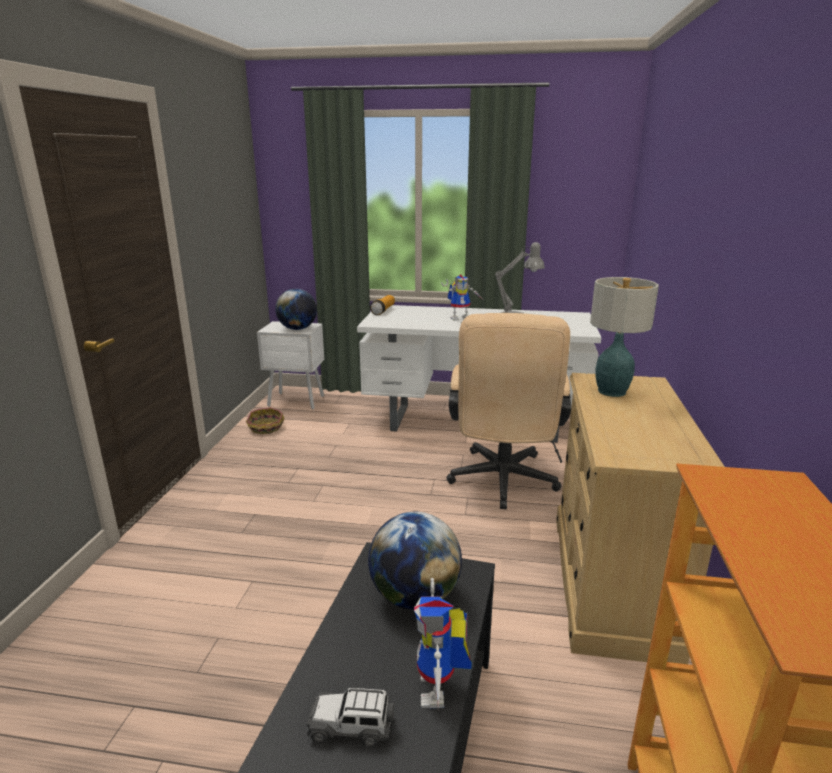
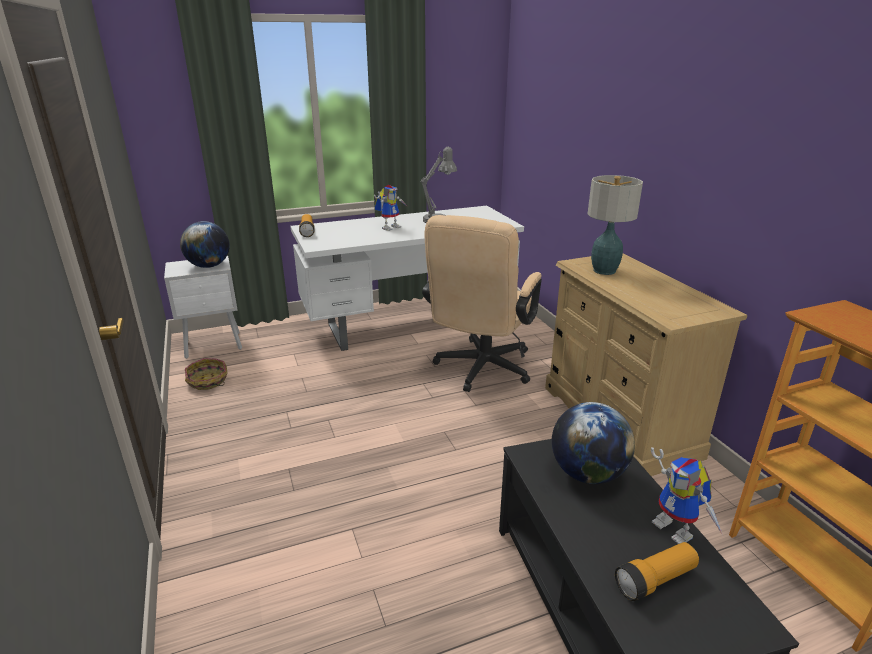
camera: 30 degrees left, 5 degrees up
toy car [306,688,394,747] -> flashlight [615,542,699,601]
beige office chair [447,313,571,509] -> beige office chair turned 45 degrees clockwise [422,215,542,392]

